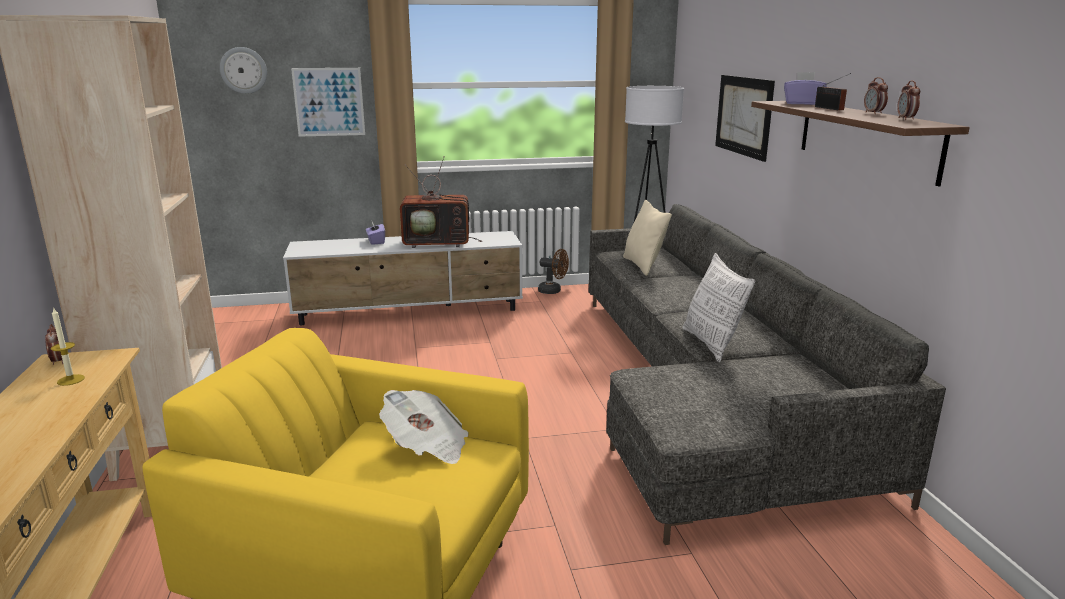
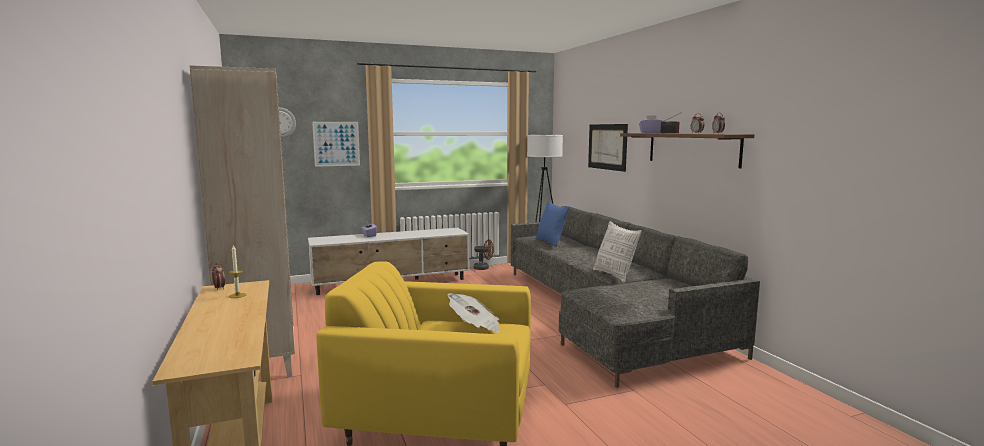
camera: 10 degrees left, 10 degrees down
television [400,156,482,248] -> none
beige pillow [623,200,672,276] -> blue pillow [536,201,570,247]

